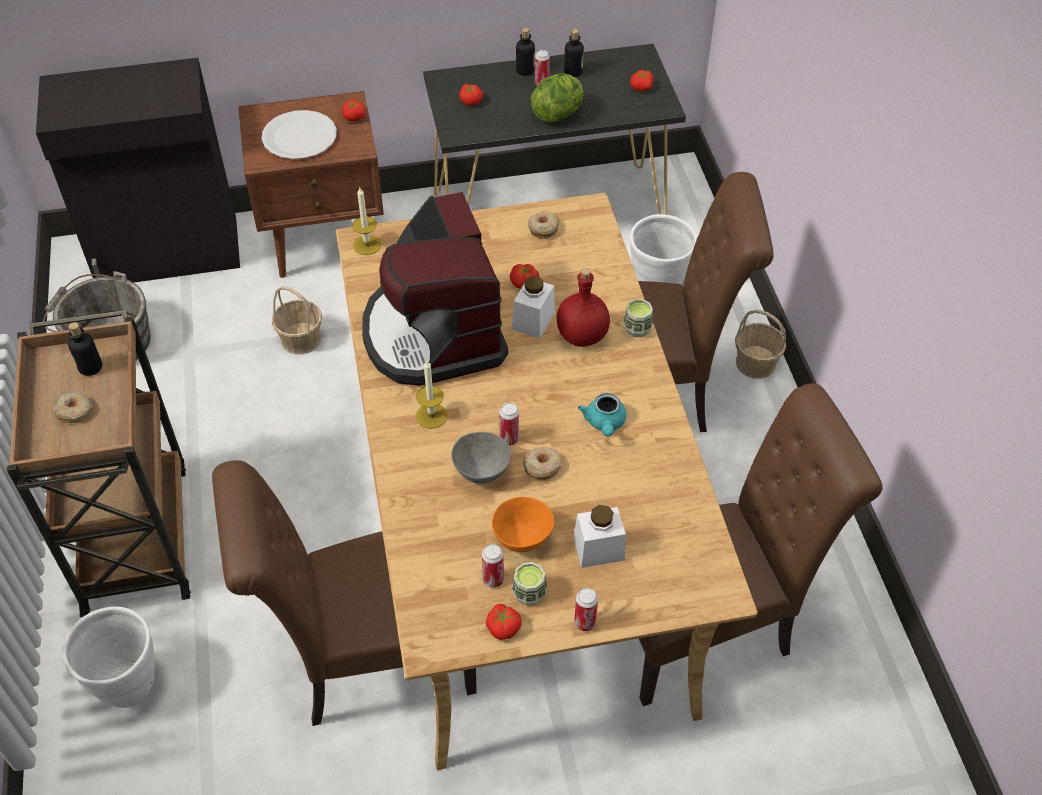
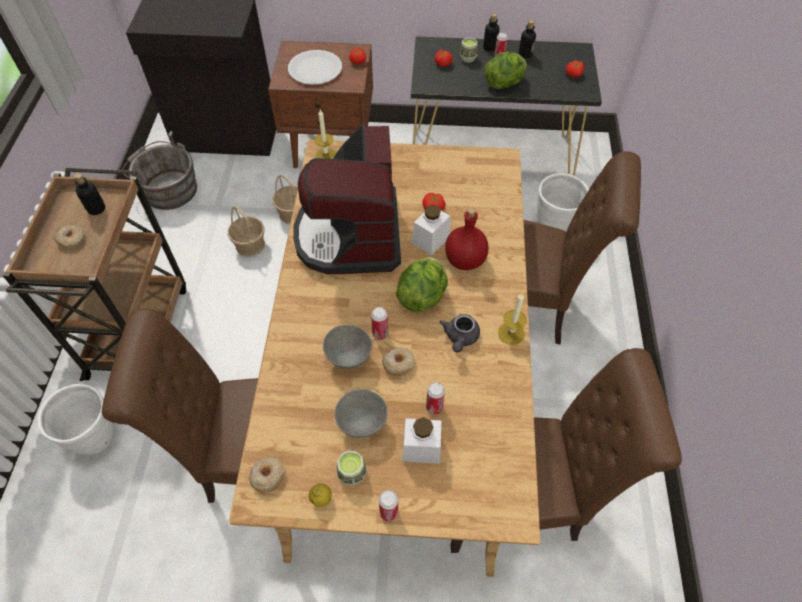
camera: 15 degrees right, 5 degrees up
candle [416,361,448,429] -> candle moved to [498,293,527,345]
can [482,544,504,588] -> can moved to [426,382,445,415]
tomato [486,604,522,640] -> lemon [309,484,332,507]
orange bowl [492,497,554,552] -> grey bowl [334,389,388,438]
donut [528,211,559,239] -> donut moved to [249,457,284,493]
turquoise teapot [578,393,627,437] -> grey teapot [440,314,480,352]
cup [623,299,653,337] -> cup moved to [460,37,477,63]
basket [735,310,786,379] -> basket moved to [228,206,265,257]
none -> lettuce [396,257,448,312]

